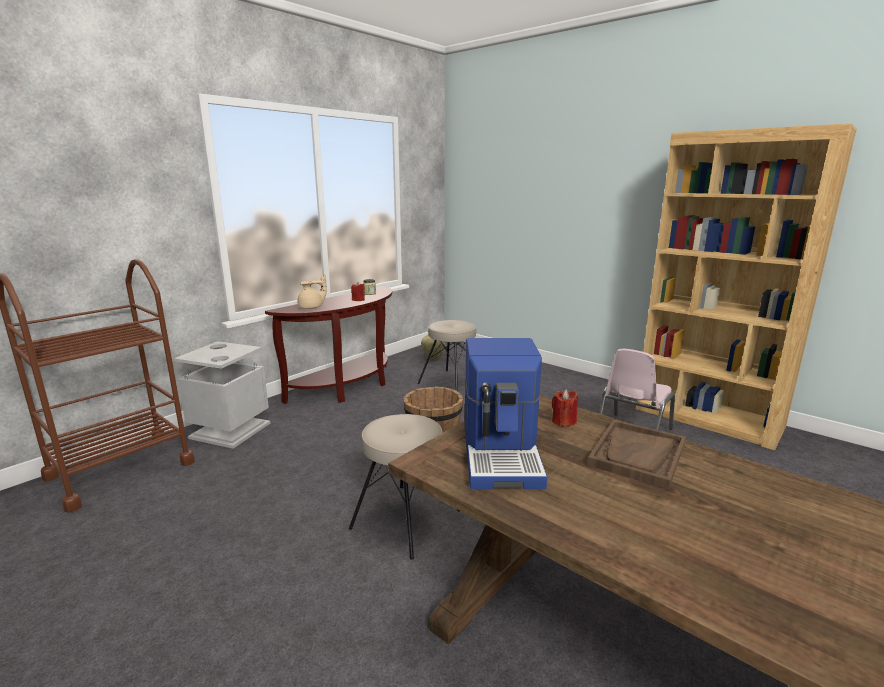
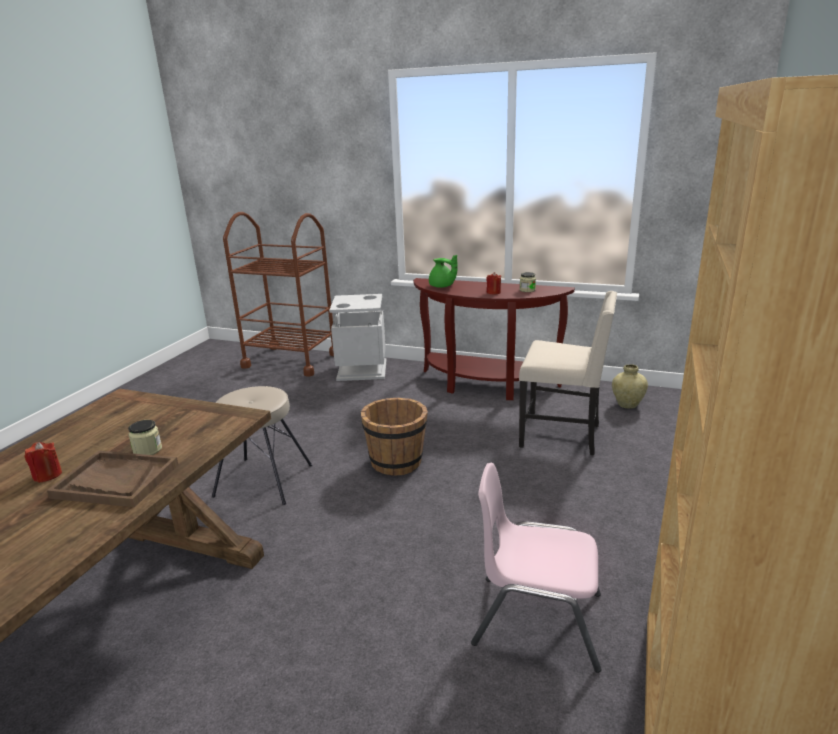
camera: 70 degrees right, 5 degrees up
beige teapot [297,274,327,309] -> green teapot [429,255,458,288]
beige stool [417,320,476,391] -> beige chair [519,291,617,455]
coffee machine [465,338,547,489] -> none
red candle [552,389,578,426] -> red candle moved to [25,442,62,483]
none -> jar [128,420,162,455]

